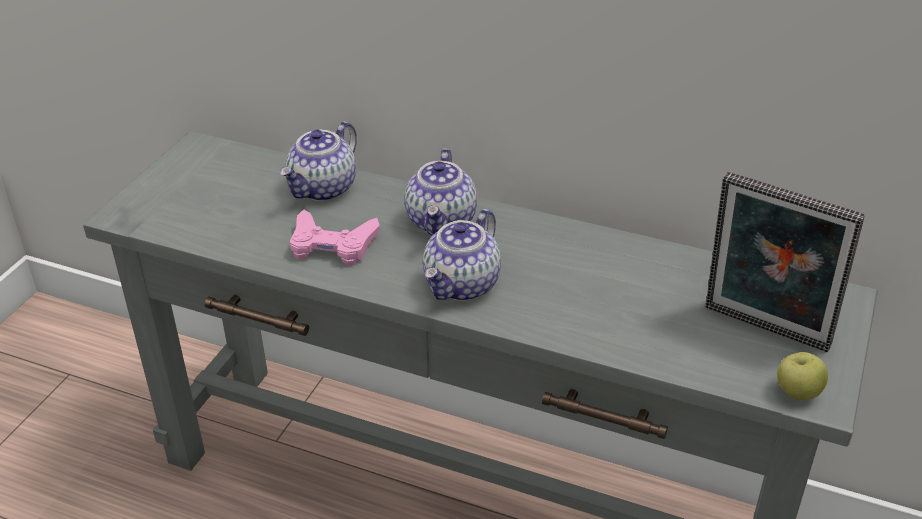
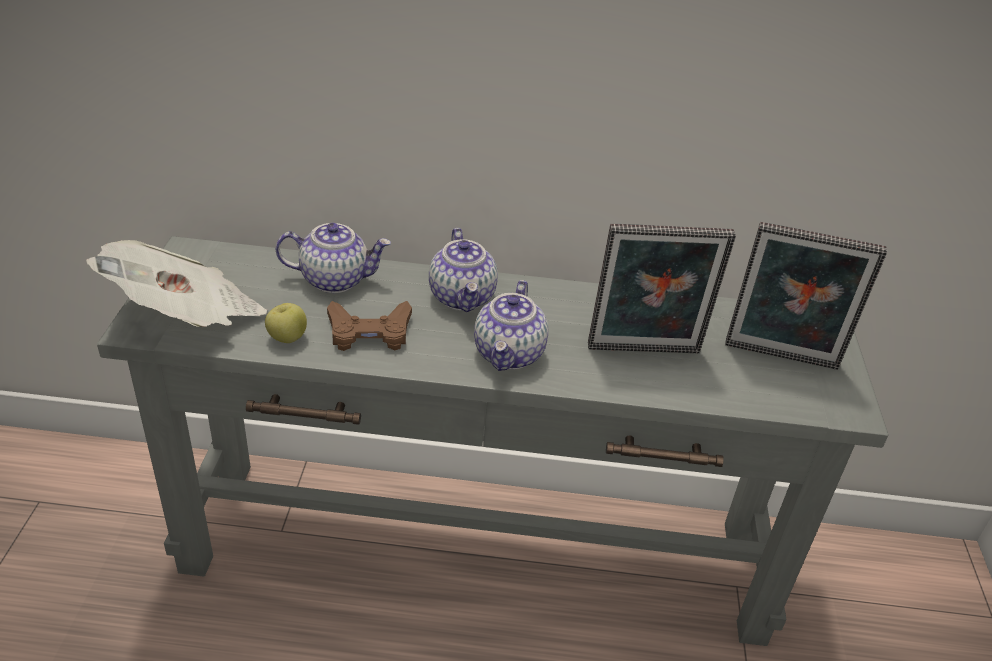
camera: 20 degrees left, 0 degrees up
teapot [280,121,357,201] -> teapot turned 105 degrees counterclockwise [276,223,391,293]
pink game controller [290,209,380,266] -> brown game controller [327,301,412,351]
apple [777,352,828,400] -> apple moved to [265,303,307,343]
none -> newspaper [86,240,267,327]
none -> picture frame [588,224,736,354]

